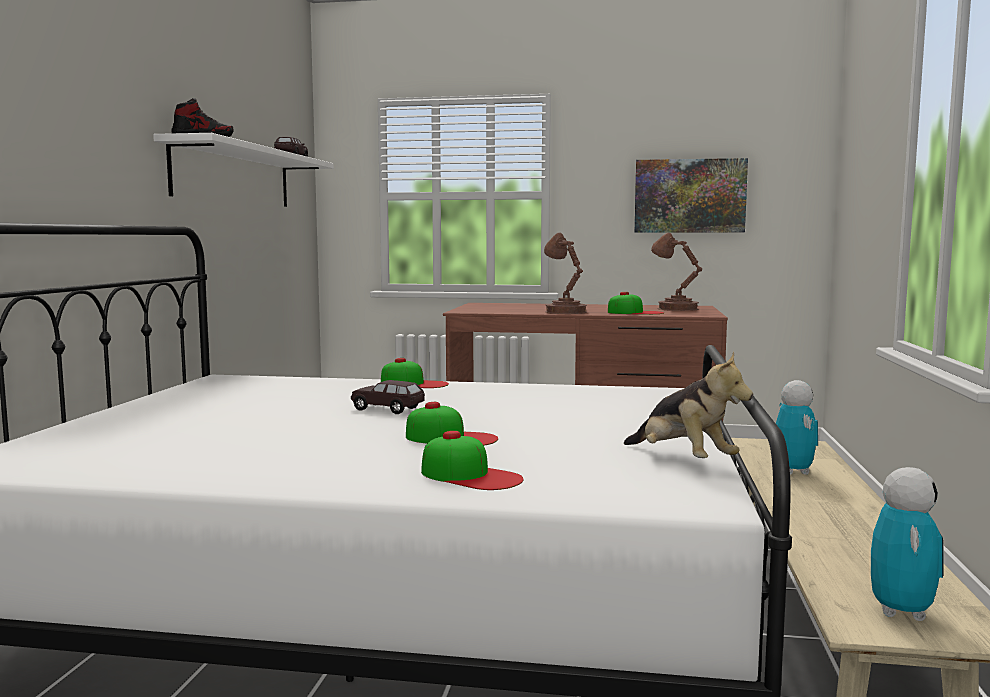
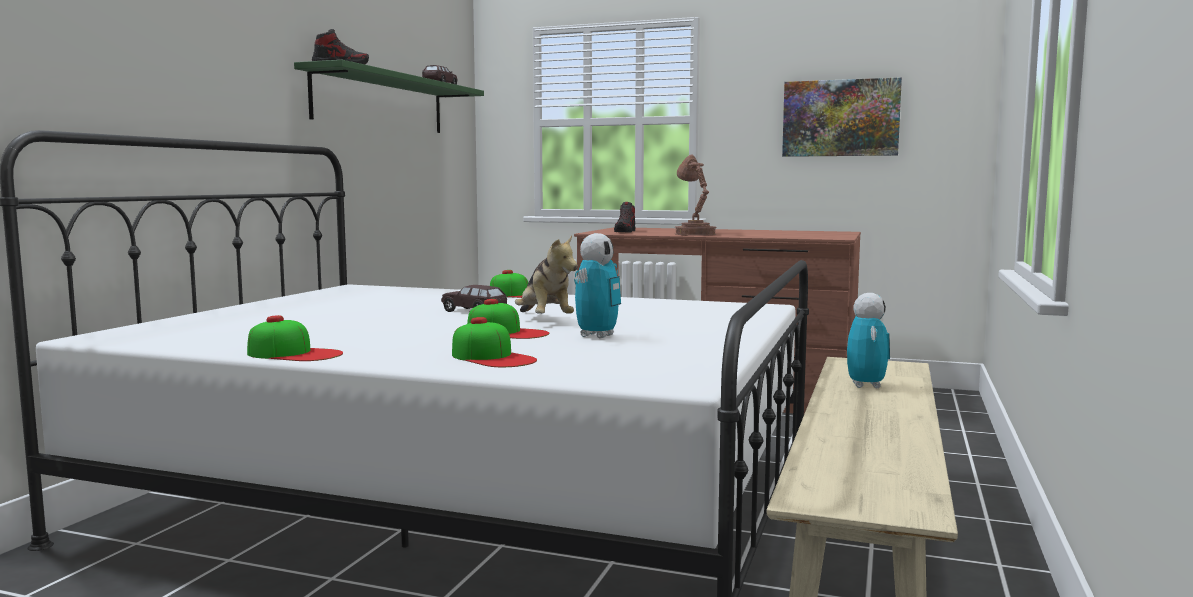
camera: 10 degrees right, 0 degrees up
white shelf [153,133,333,207] -> green shelf [294,60,484,133]
cap [608,292,664,314] -> cap moved to [247,315,343,361]
plush toy [624,352,753,458] -> plush toy moved to [515,235,578,314]
brown table lamp [651,233,702,311] -> none
toy robot [871,467,944,621] -> toy robot moved to [574,233,621,339]
none -> shoe [614,202,635,232]

